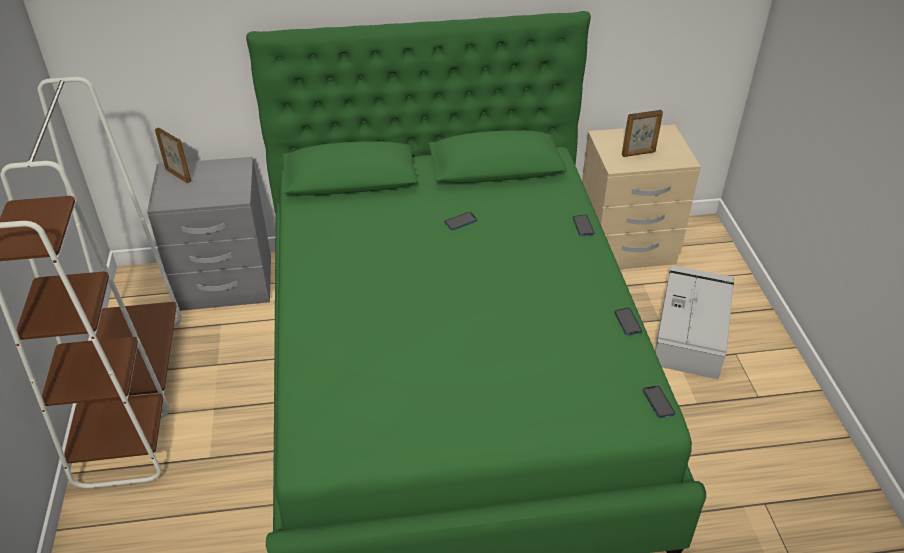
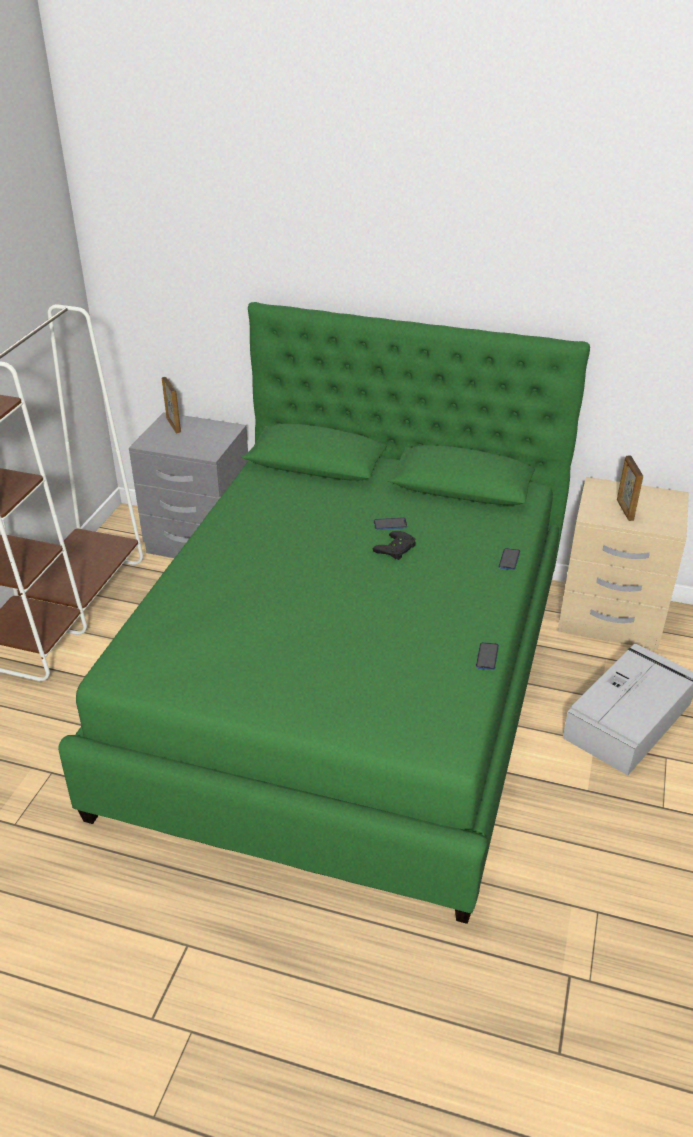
camera: 25 degrees right, 5 degrees down
picture frame [622,110,663,157] -> picture frame turned 75 degrees clockwise [617,456,643,521]
phone [642,386,675,418] -> none
none -> black game controller [373,531,416,560]

